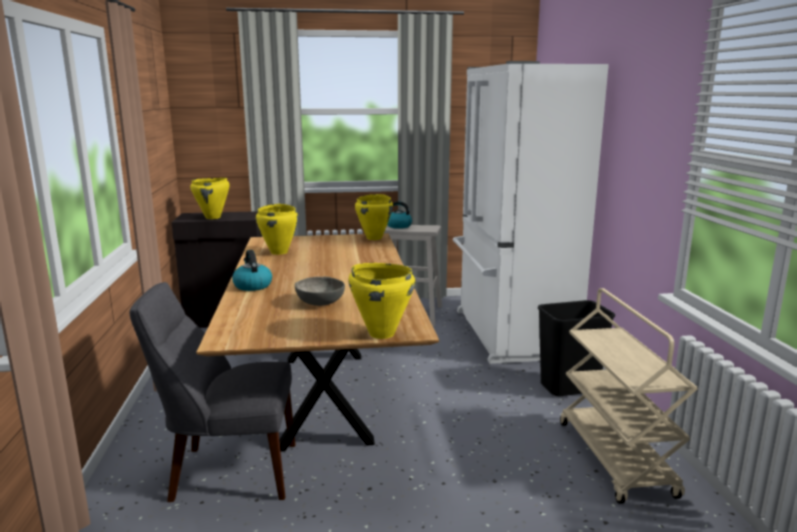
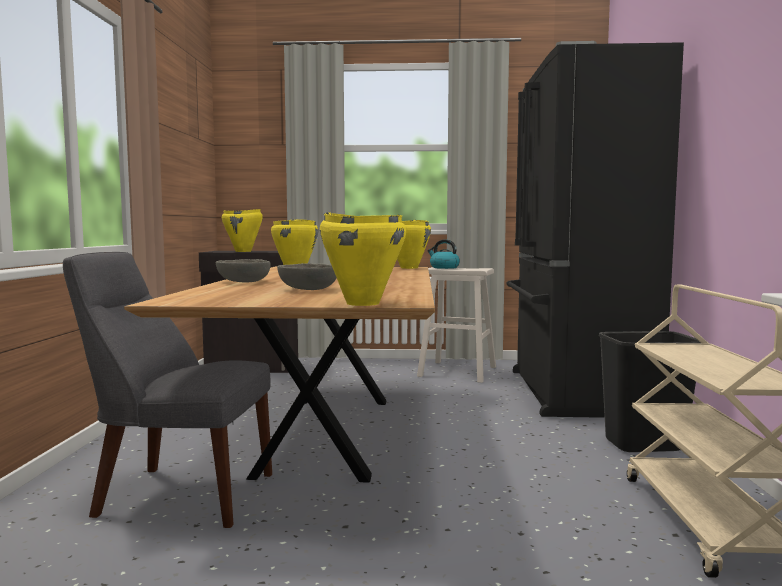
camera: 10 degrees right, 10 degrees down
kettle [232,250,272,291] -> grey bowl [216,259,271,282]
white fridge [453,61,609,364] -> black fridge [506,41,684,418]

